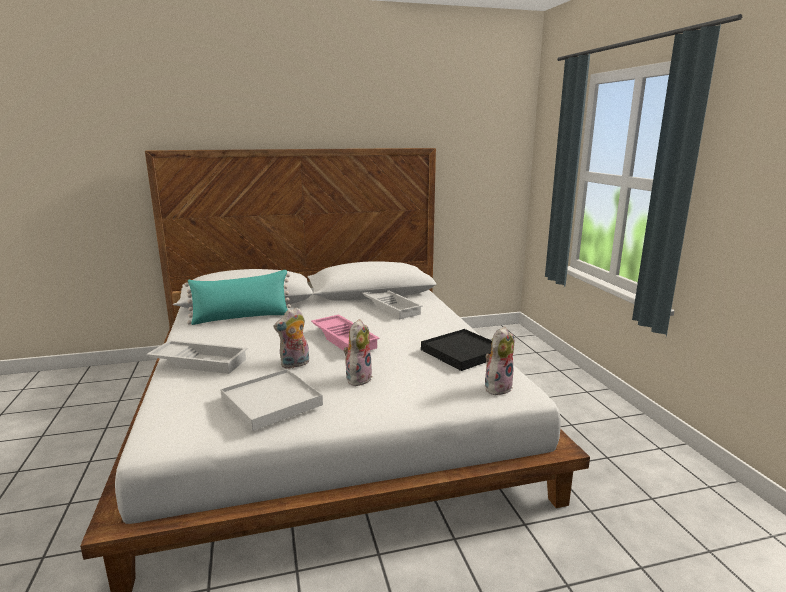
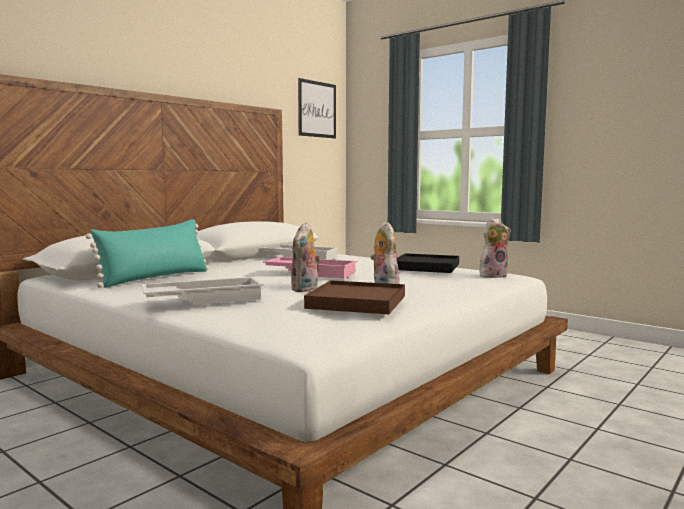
camera: 35 degrees left, 10 degrees down
white tray [220,369,323,431] -> brown tray [304,280,405,314]
plush toy [485,326,514,395] -> plush toy turned 60 degrees clockwise [479,218,511,278]
none -> picture [298,78,336,138]

